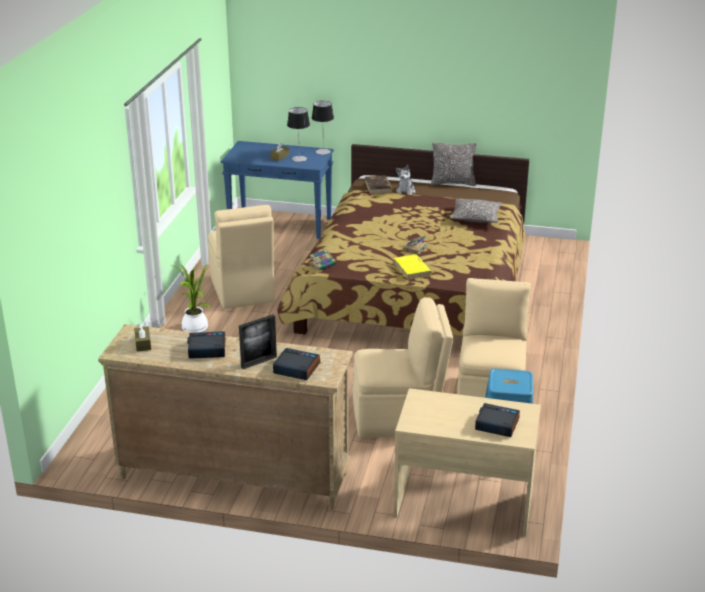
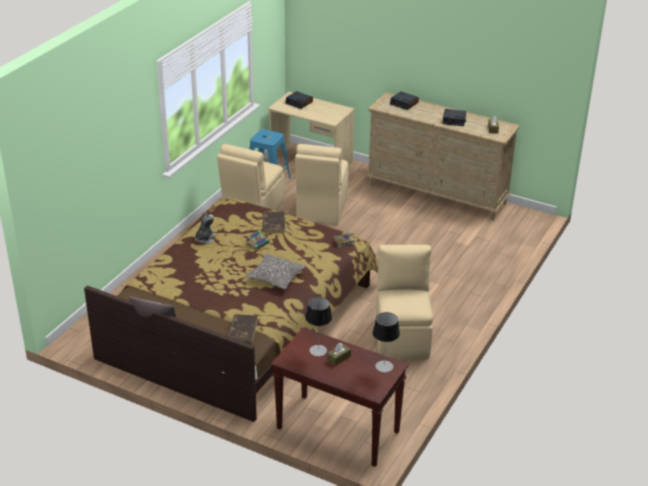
camera: 165 degrees left, 5 degrees up
potted plant [171,264,210,332] -> none
blue console table [221,141,334,239] -> brown console table [271,327,409,467]
picture frame [239,314,277,369] -> none
table lamp [312,101,334,155] -> table lamp moved to [373,312,400,372]
beige chair [353,297,454,438] -> beige chair turned 90 degrees counterclockwise [295,144,349,225]
yellow book [394,254,432,280] -> brown book [263,211,285,233]
plush toy [396,165,415,194] -> plush toy moved to [195,212,216,244]
pillow [450,199,502,223] -> pillow moved to [245,254,306,289]

